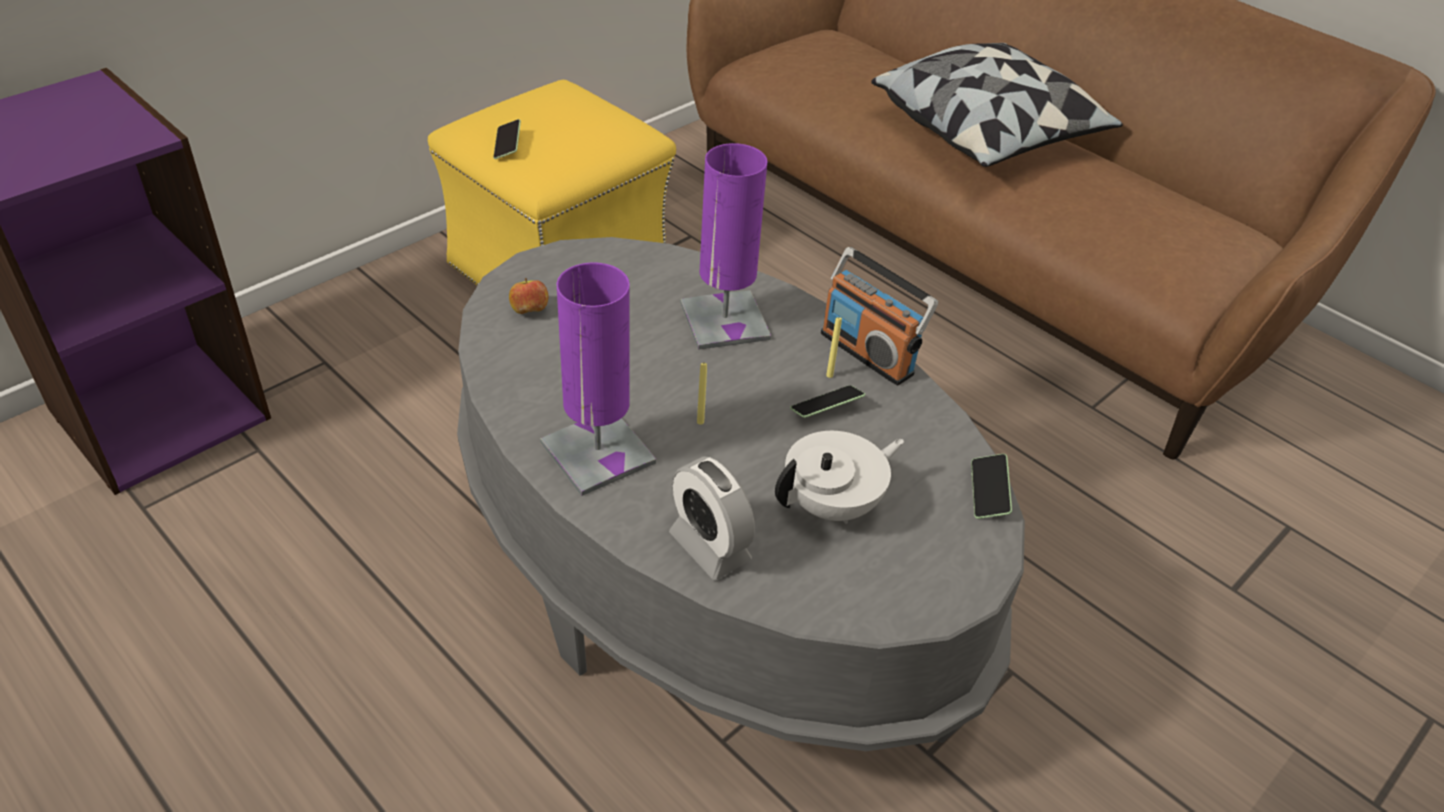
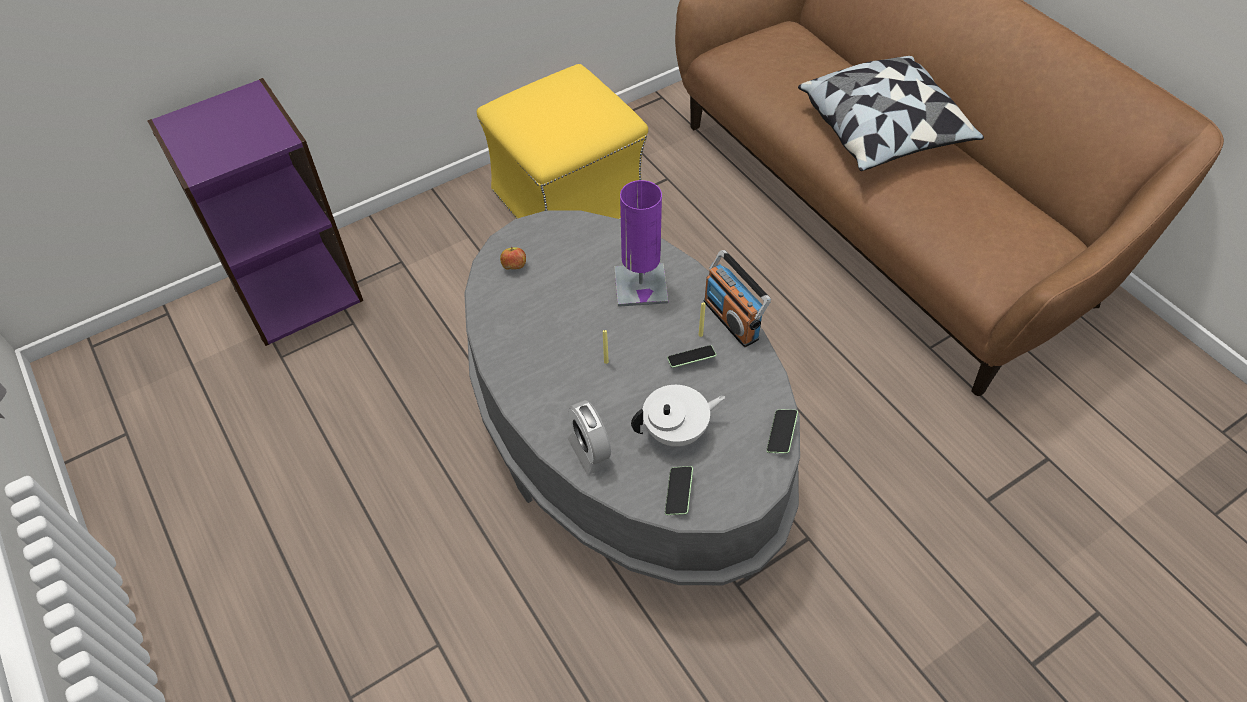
camera: 15 degrees right, 10 degrees up
phone [493,119,521,159] -> phone moved to [665,466,693,515]
purple table lamp [540,262,656,496] -> none

